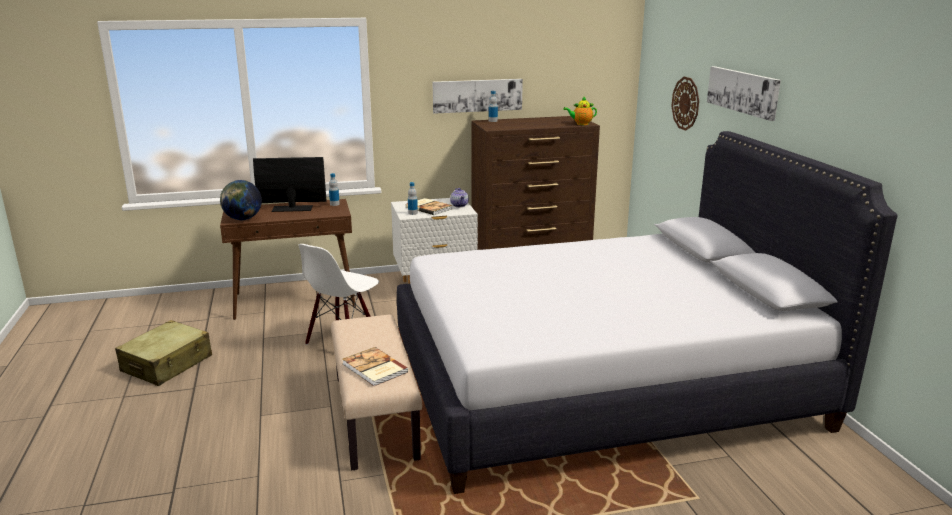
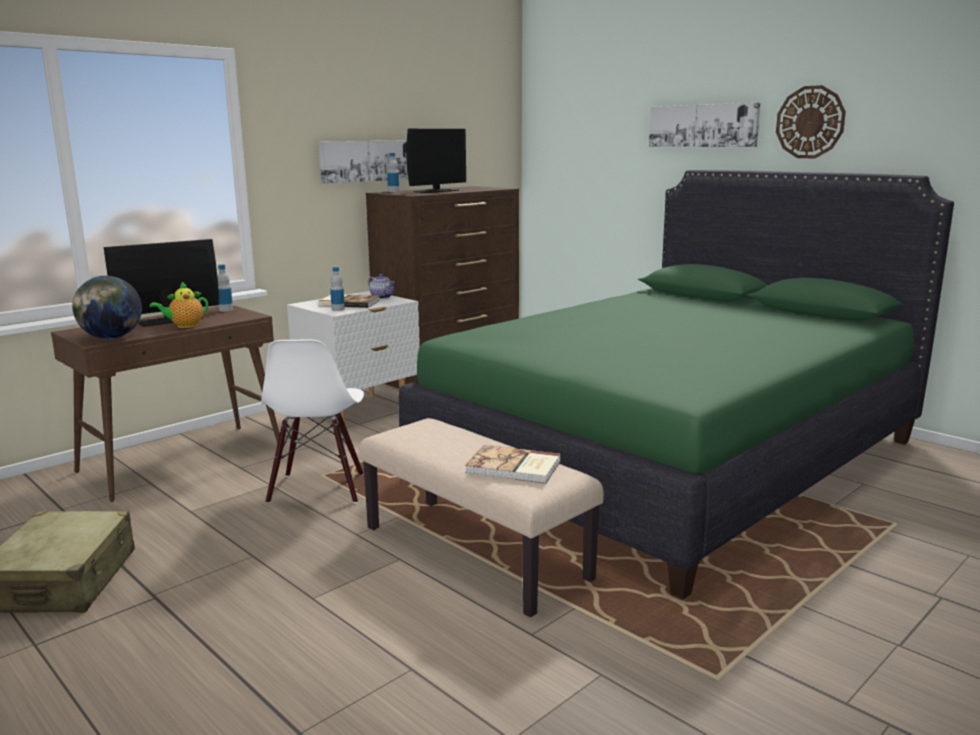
camera: 30 degrees left, 5 degrees down
white bed [397,131,898,494] -> green bed [399,170,954,599]
teapot [563,97,597,125] -> teapot moved to [150,281,208,328]
wall clock [671,77,699,131] -> wall clock moved to [776,85,846,158]
none -> monitor [406,129,466,193]

